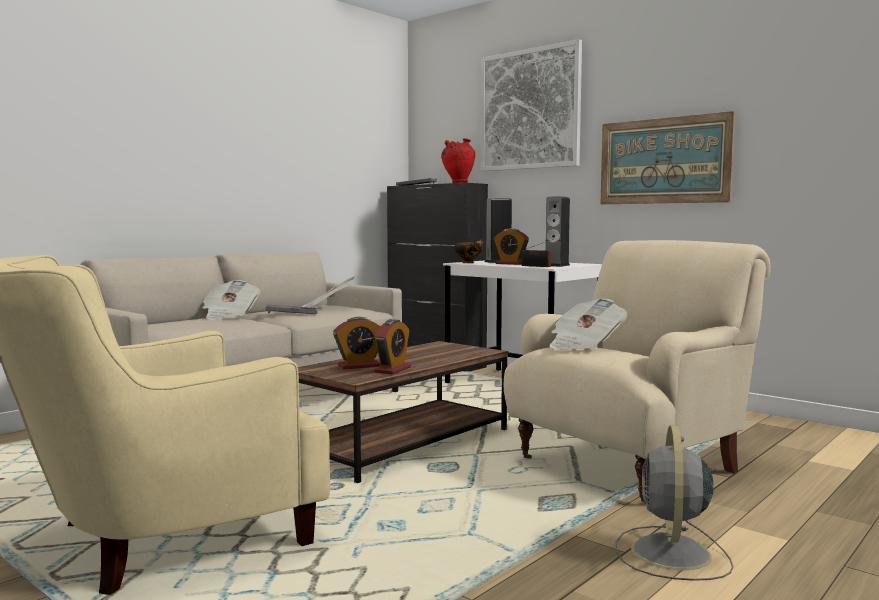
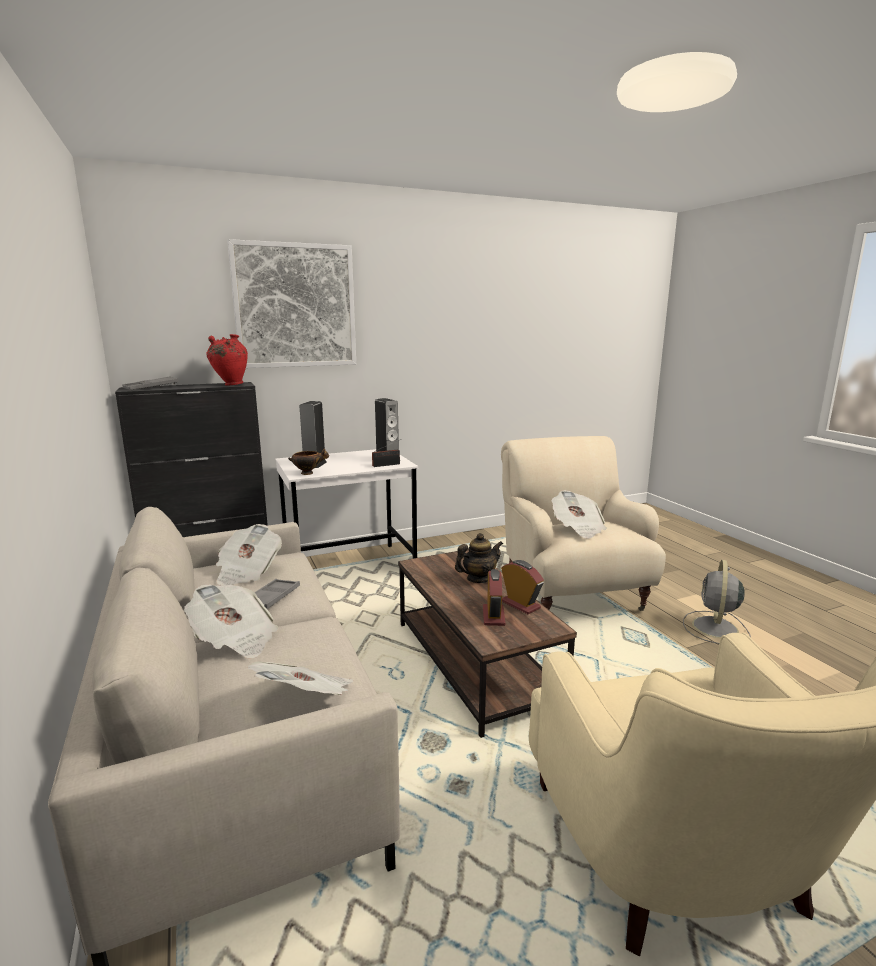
camera: 65 degrees left, 10 degrees up
alarm clock [494,228,529,265] -> none
picture [601,111,735,204] -> none
grey fan [616,425,733,581] -> grey fan turned 75 degrees clockwise [683,560,751,644]
none -> newspaper [248,661,354,695]
none -> teapot [455,533,503,583]

